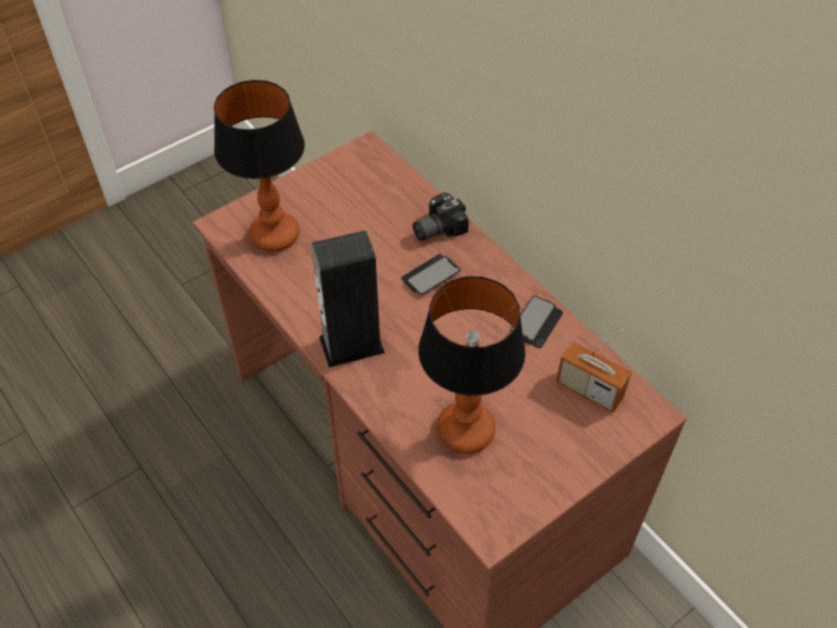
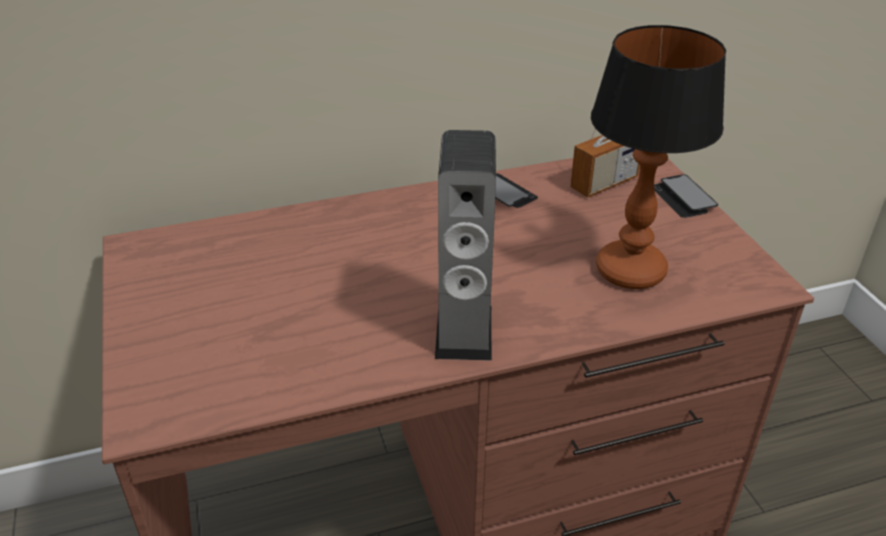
camera: 70 degrees left, 15 degrees down
table lamp [214,80,305,252] -> none
phone [401,254,461,295] -> phone moved to [654,174,718,218]
camera [413,192,469,241] -> none

